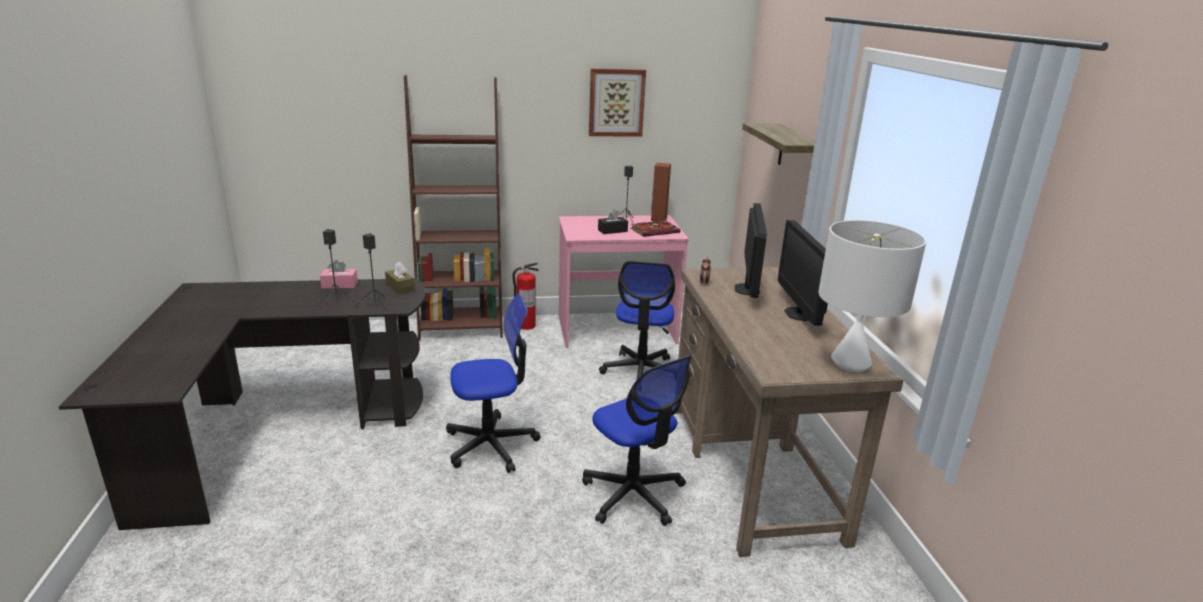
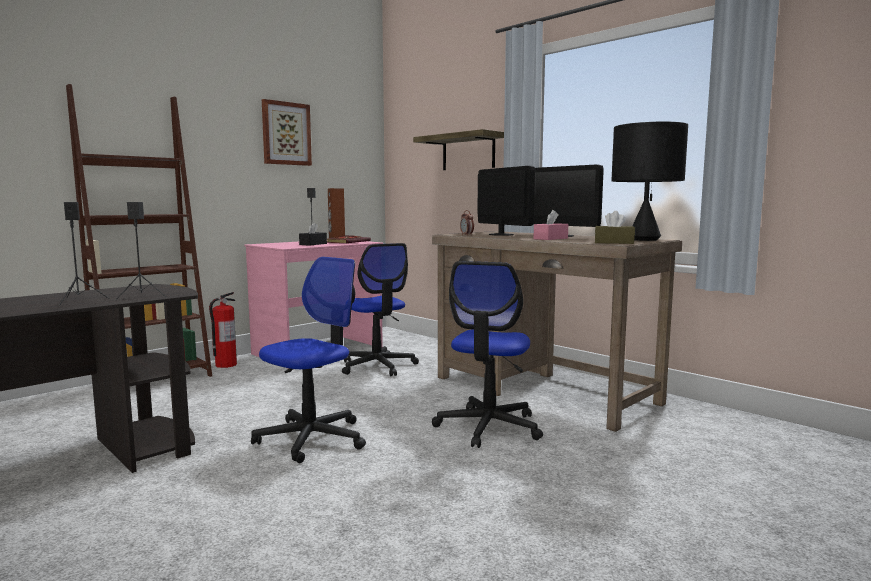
camera: 35 degrees left, 15 degrees down
pink tissue box [320,260,358,288] -> pink tissue box moved to [533,210,568,240]
brown tissue box [385,262,415,294] -> brown tissue box moved to [595,211,635,244]
office chair [582,356,692,526] -> office chair turned 90 degrees clockwise [432,261,543,448]
white table lamp [818,220,926,372] -> black table lamp [611,122,688,241]

